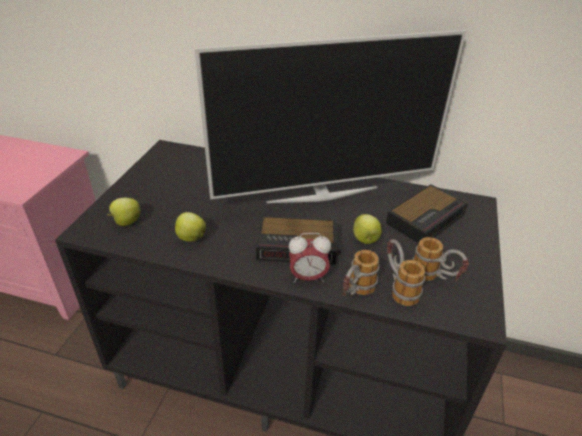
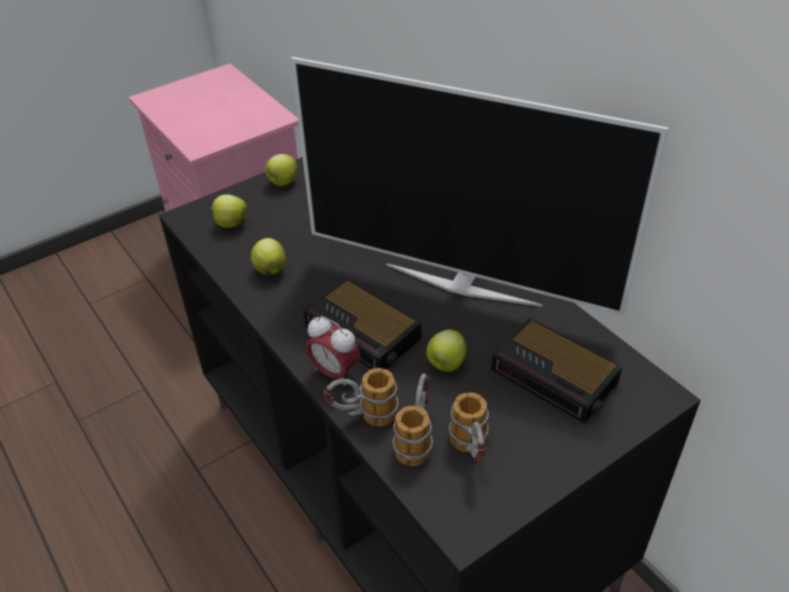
camera: 40 degrees right, 5 degrees up
alarm clock [386,184,468,243] -> alarm clock turned 45 degrees clockwise [491,318,622,423]
none -> apple [265,154,298,186]

